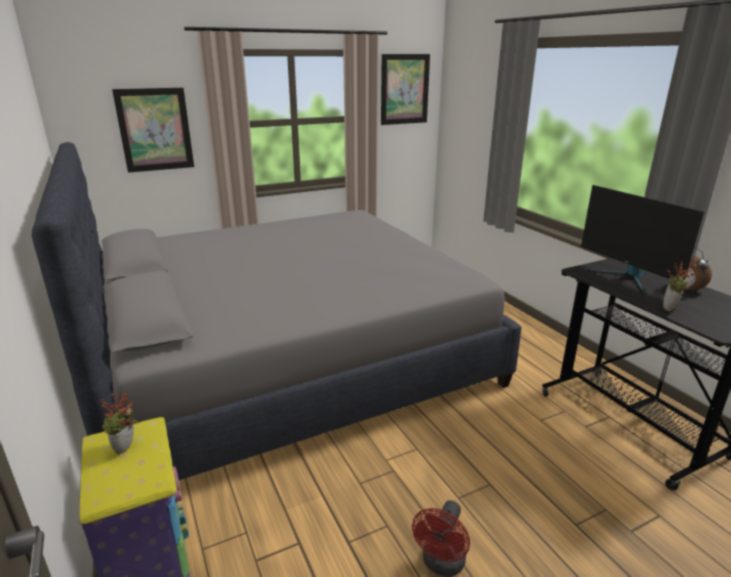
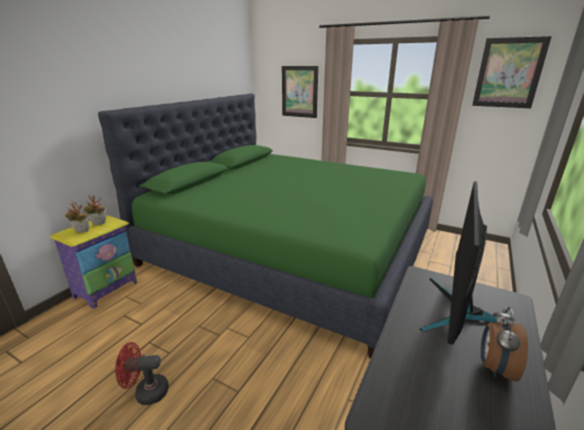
camera: 55 degrees right, 0 degrees up
grey bed [32,142,522,480] -> green bed [98,94,433,358]
potted plant [663,261,698,311] -> potted plant moved to [65,202,89,233]

